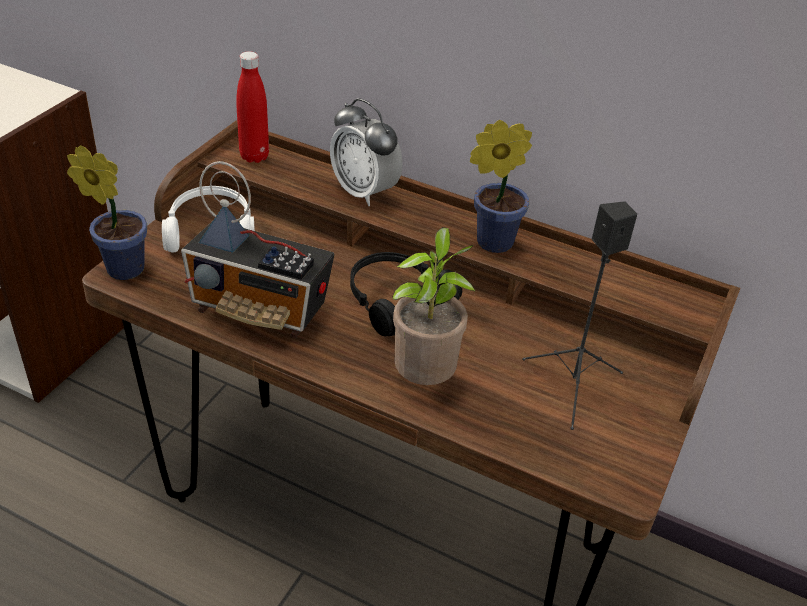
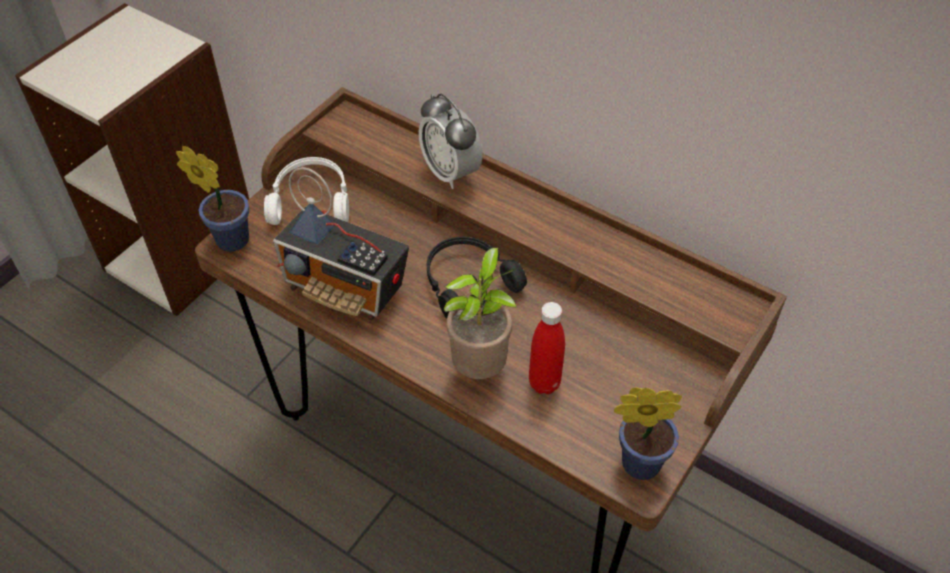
camera: 10 degrees right, 10 degrees up
red bottle [236,51,269,163] -> red bottle moved to [529,302,565,394]
potted plant [470,120,532,253] -> potted plant moved to [614,388,682,480]
black speaker [522,201,637,430] -> none

